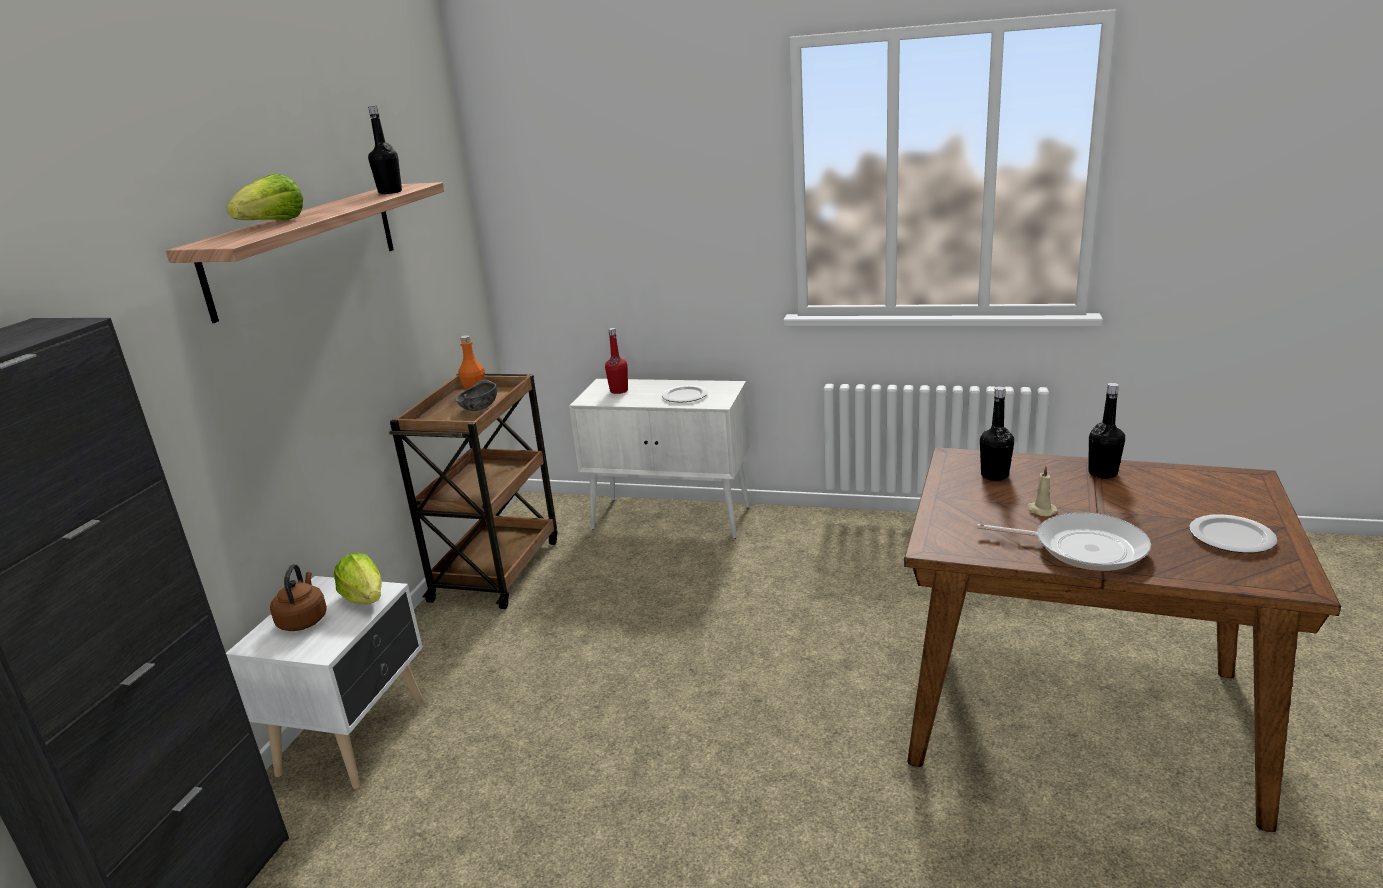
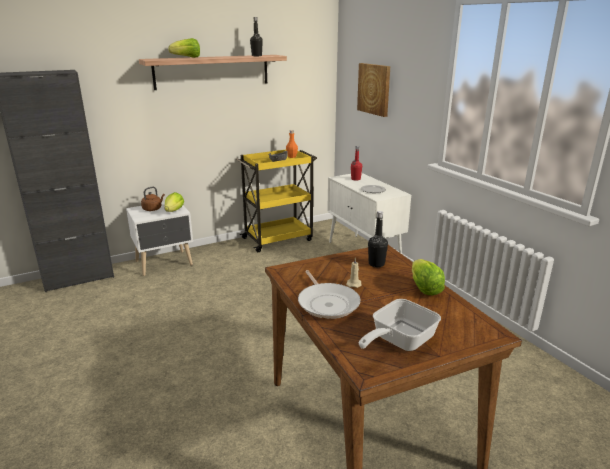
camera: 45 degrees right, 0 degrees up
brown cart [389,374,558,609] -> yellow cart [236,150,317,252]
black bottle [1088,383,1125,479] -> lettuce [412,259,445,295]
plate [1189,514,1277,553] -> frying pan [359,299,441,351]
none -> picture [357,63,390,117]

